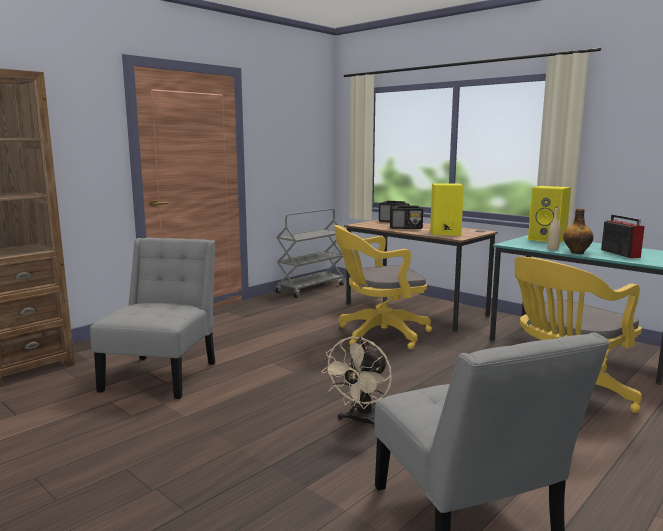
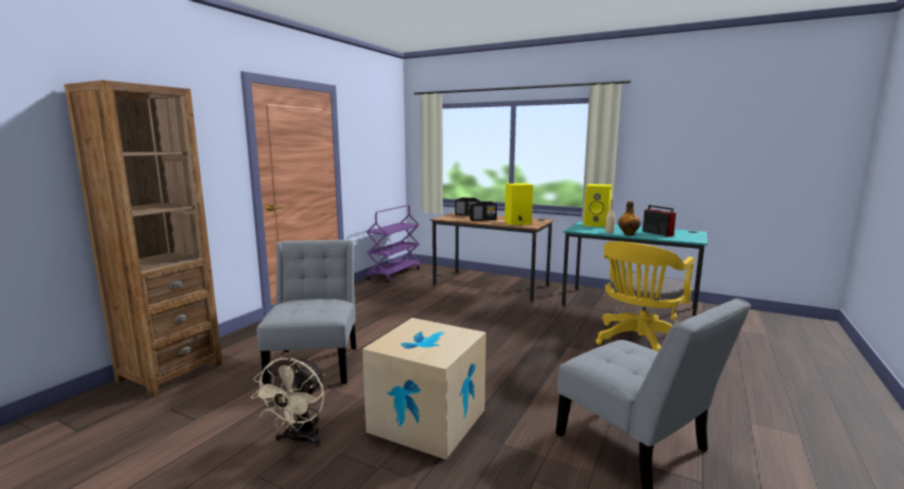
camera: 15 degrees left, 0 degrees up
grey cart [275,209,345,298] -> purple cart [366,205,420,283]
beige fan [321,337,392,426] -> beige fan moved to [251,357,325,447]
yellow office chair [334,225,432,350] -> none
none -> cardboard box [362,318,486,460]

